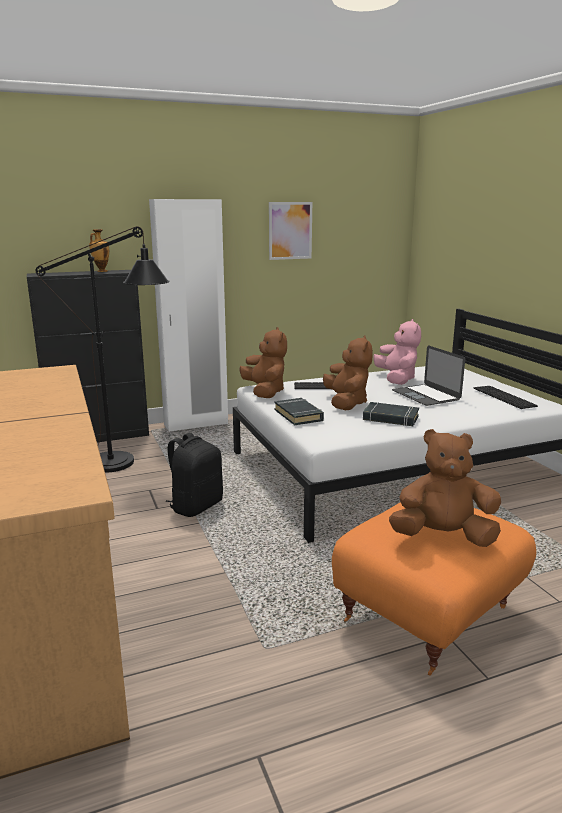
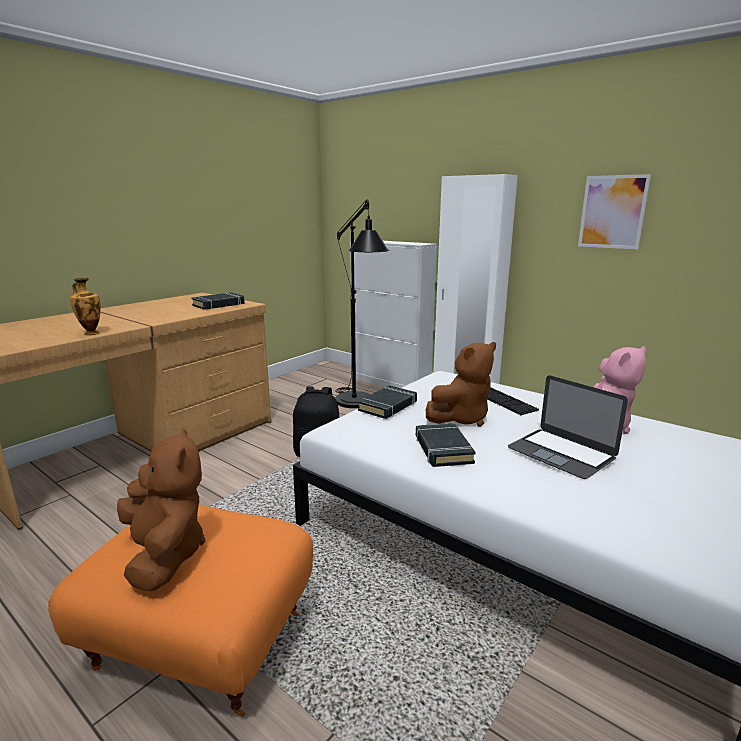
camera: 60 degrees right, 0 degrees up
black cabinet [27,270,149,442] -> white cabinet [350,241,437,388]
vase [89,229,109,272] -> vase moved to [70,277,101,335]
brown plush toy [240,327,287,398] -> none
laptop [392,346,465,406] -> laptop turned 75 degrees counterclockwise [508,375,628,479]
keyboard [473,386,538,409] -> none
none -> black book [191,292,245,310]

